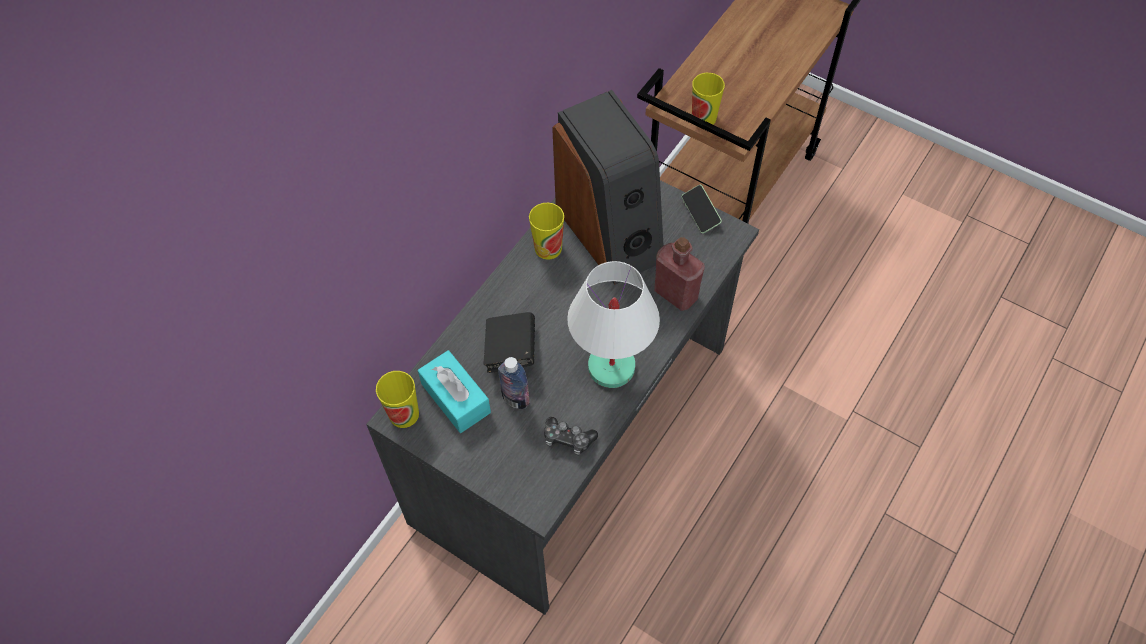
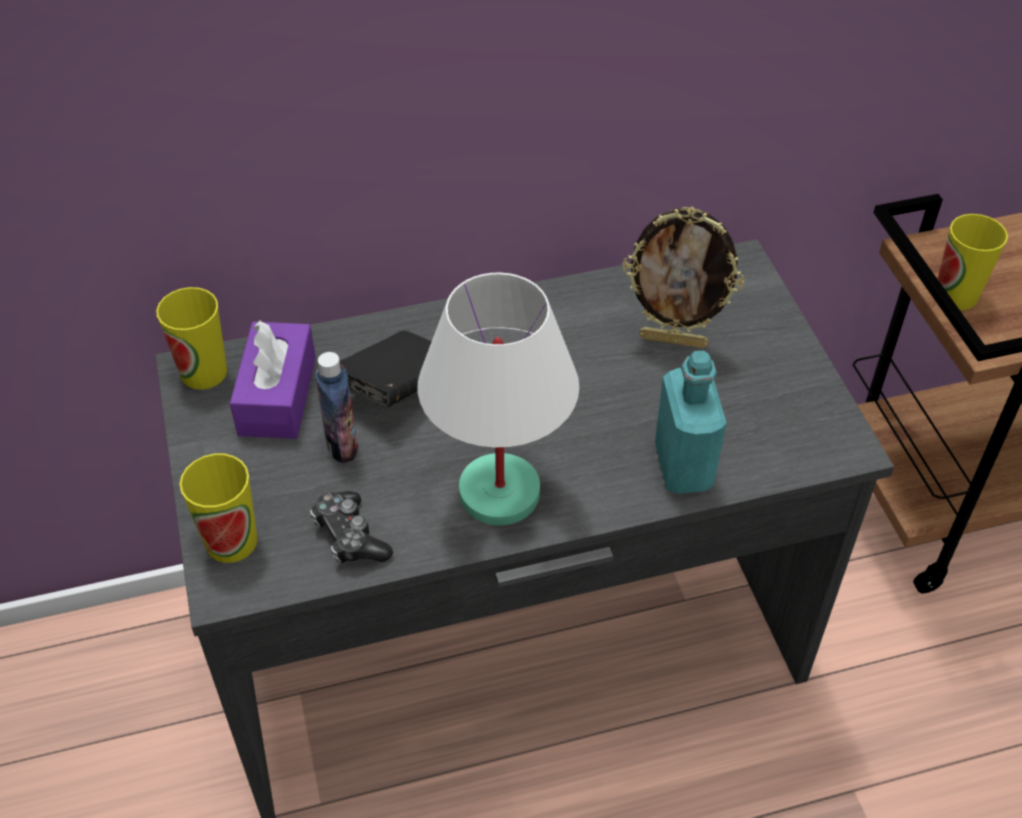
camera: 40 degrees right, 10 degrees down
turquoise tissue box [418,350,491,433] -> purple tissue box [230,320,316,439]
cup [529,203,564,260] -> cup moved to [180,454,258,563]
speaker [552,90,664,285] -> picture frame [623,207,744,349]
red bottle [654,237,705,311] -> turquoise bottle [655,350,726,494]
phone [681,185,722,233] -> none

